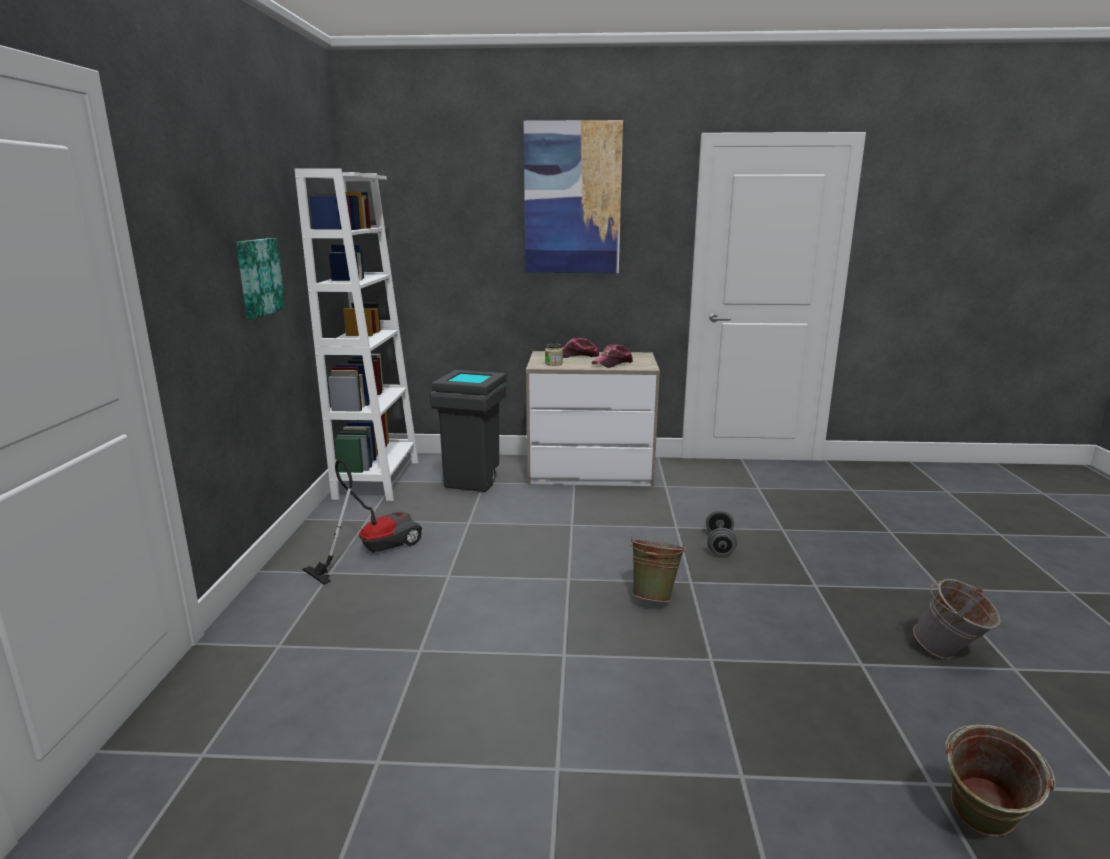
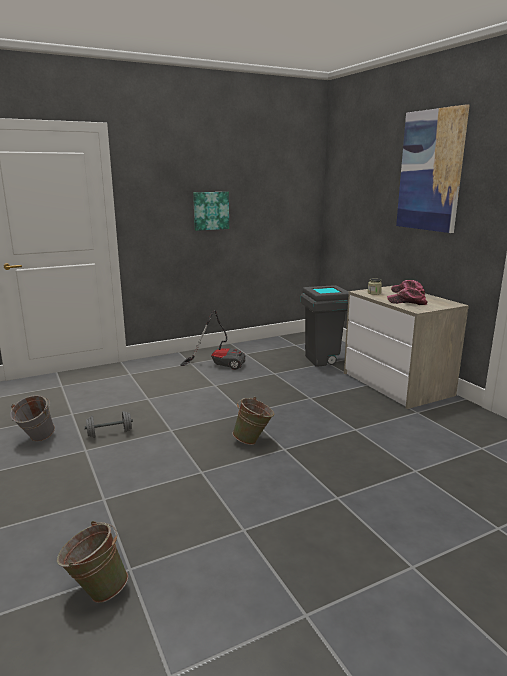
camera: 60 degrees right, 0 degrees up
white bookcase [295,168,418,501] -> none
grey dumbbell [706,510,737,555] -> grey dumbbell moved to [85,411,133,438]
grey bucket [913,579,1001,659] -> grey bucket moved to [10,395,55,441]

